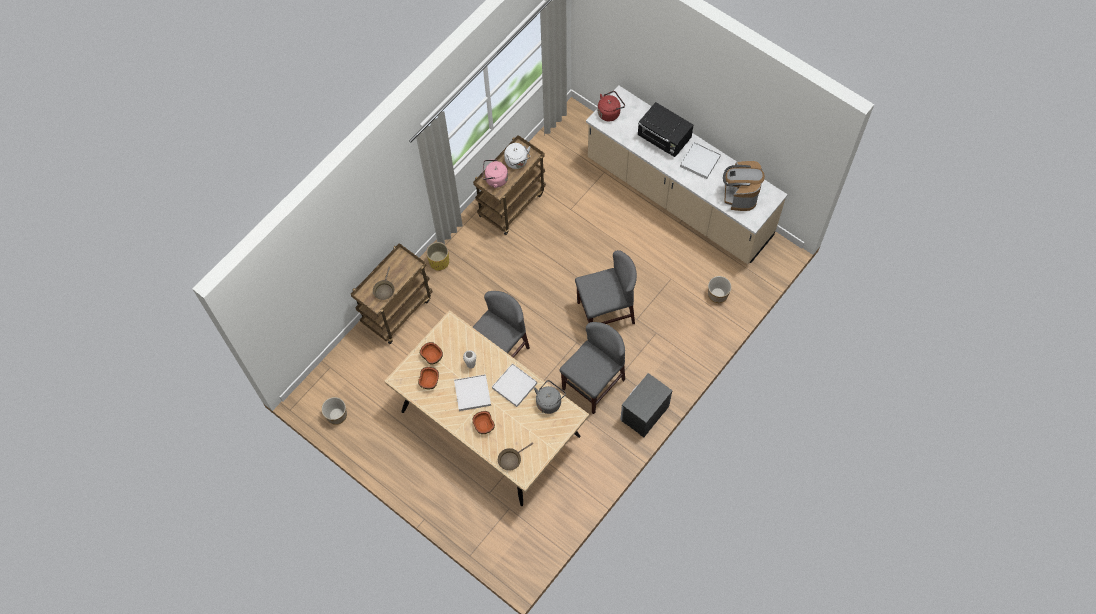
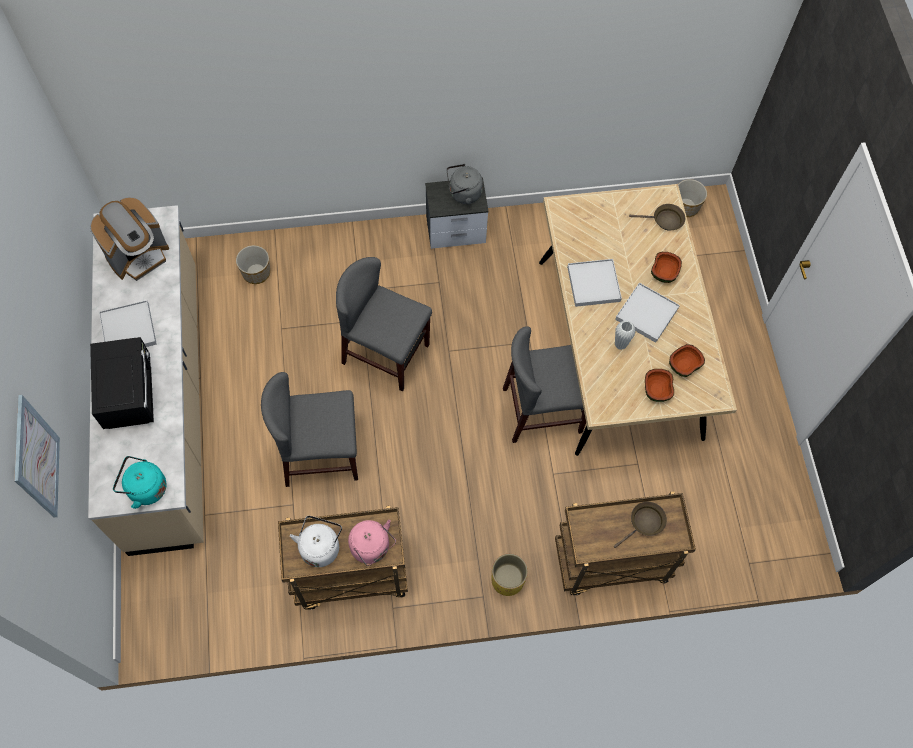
camera: 140 degrees left, 0 degrees up
planter [321,397,347,425] -> planter moved to [678,179,707,217]
grey kettle [534,380,566,414] -> grey kettle moved to [447,164,483,204]
grey chair [559,322,625,414] -> grey chair moved to [261,372,358,487]
red kettle [598,91,625,121] -> turquoise kettle [113,456,167,509]
none -> picture [14,395,60,518]

